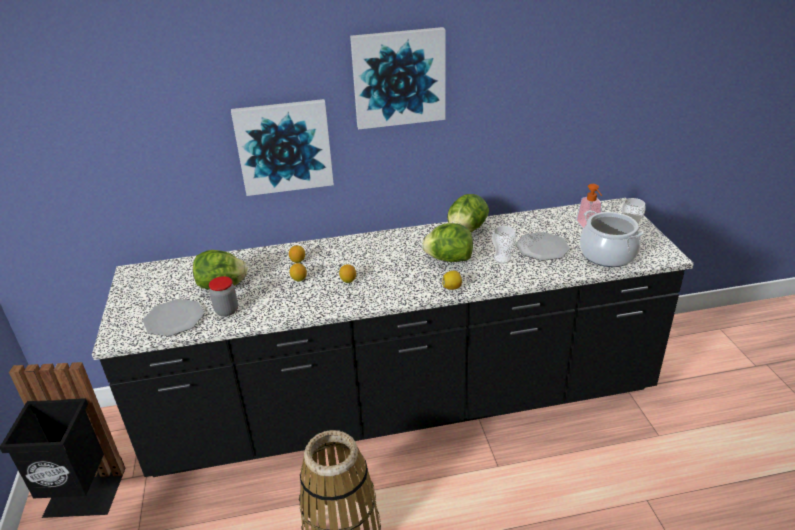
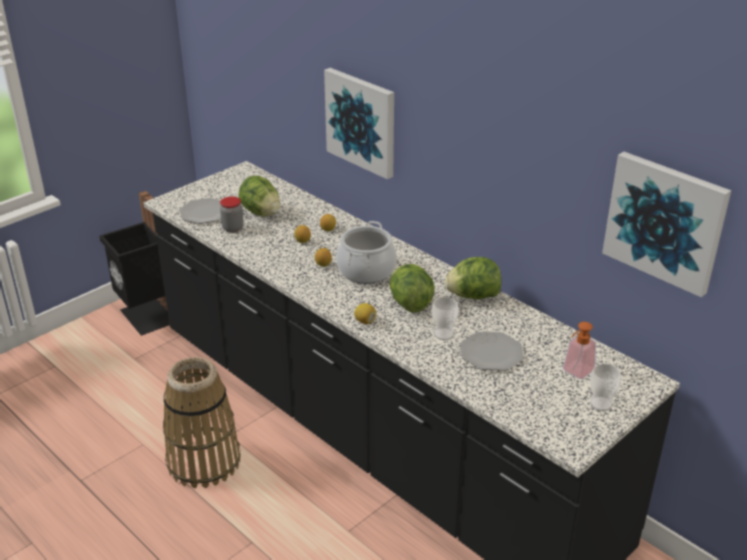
camera: 55 degrees right, 0 degrees up
picture [350,27,446,130] -> picture moved to [602,152,731,297]
cooking pot [580,210,644,267] -> cooking pot moved to [336,221,397,284]

